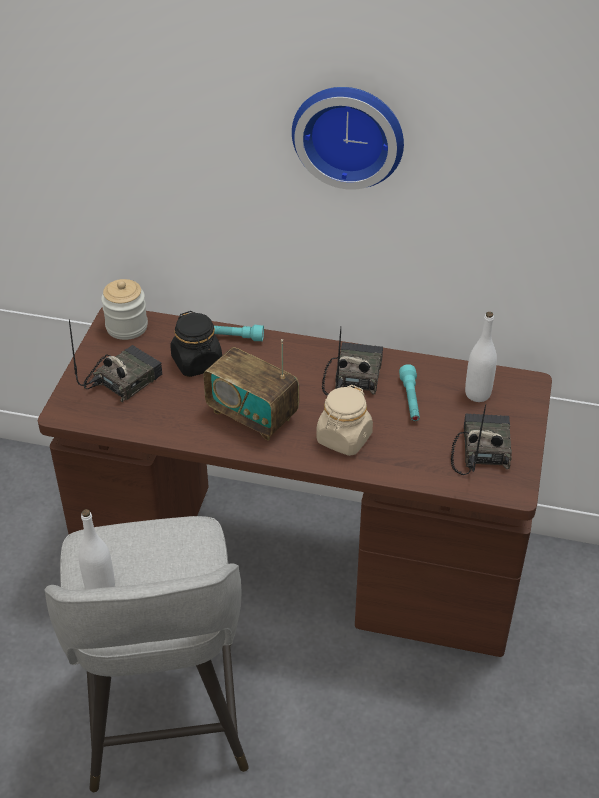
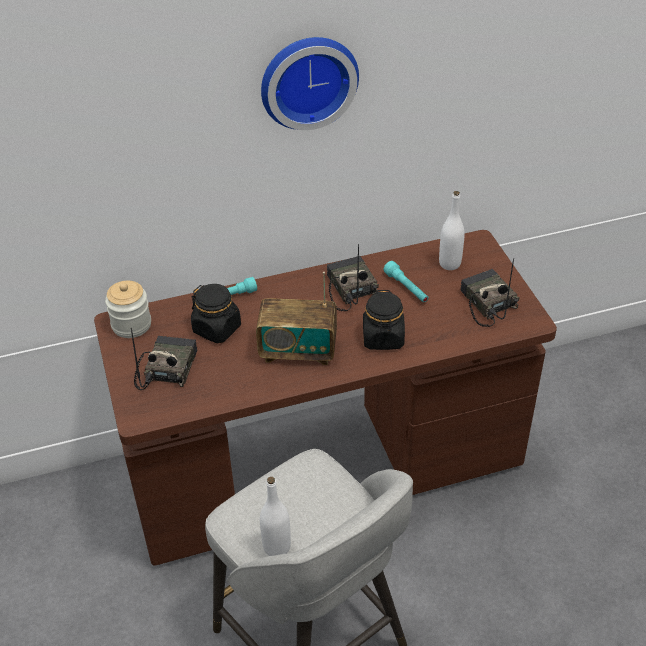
camera: 30 degrees left, 0 degrees up
beige jar [316,385,373,456] -> black jar [363,290,405,350]

